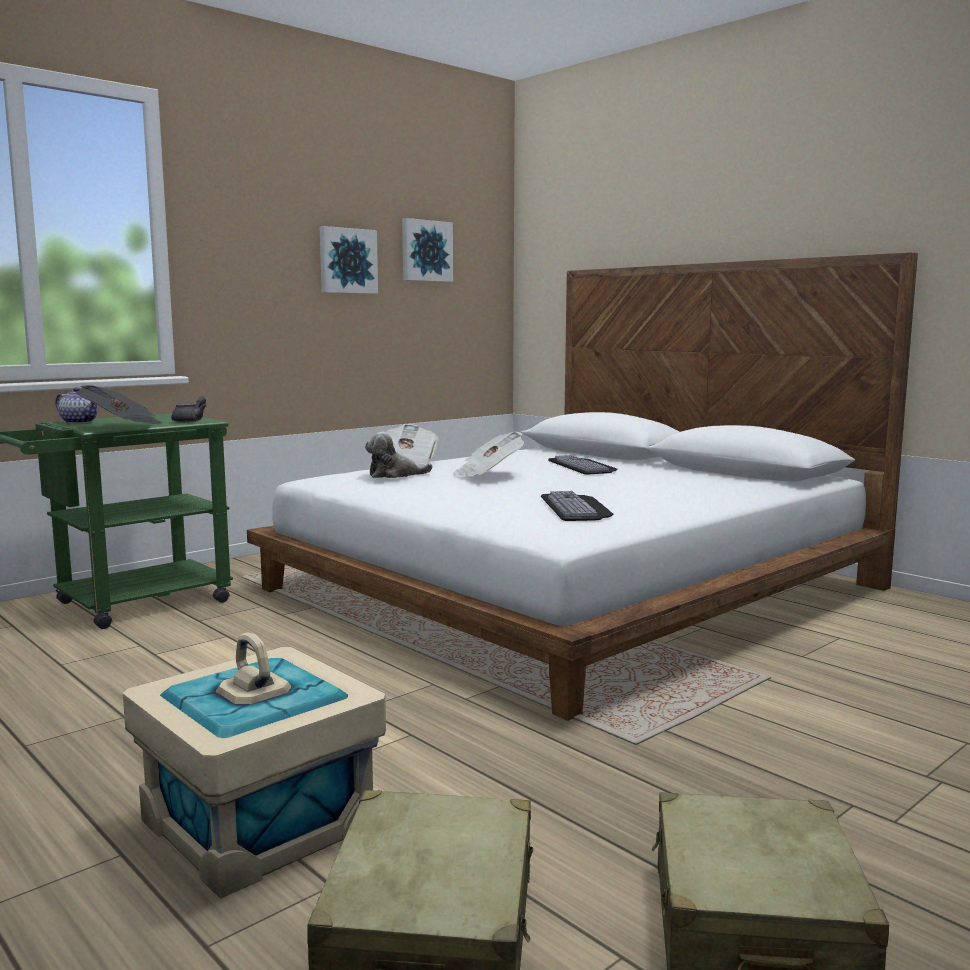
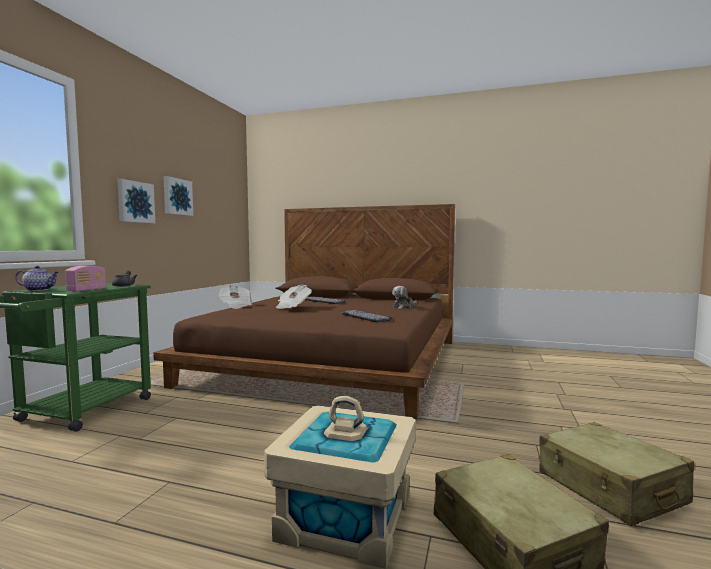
camera: 30 degrees left, 5 degrees down
newspaper [76,385,163,424] -> radio [65,266,106,292]
white bed [247,252,918,721] -> brown bed [153,204,455,420]
plush toy [365,432,433,478] -> plush toy moved to [392,286,417,309]
picture [402,218,453,282] -> picture moved to [117,179,155,224]

